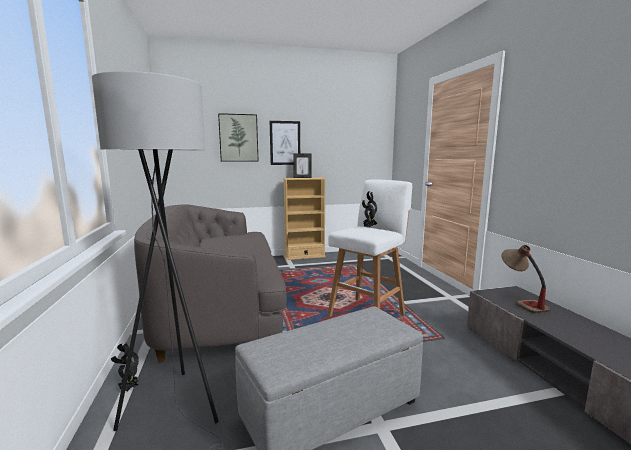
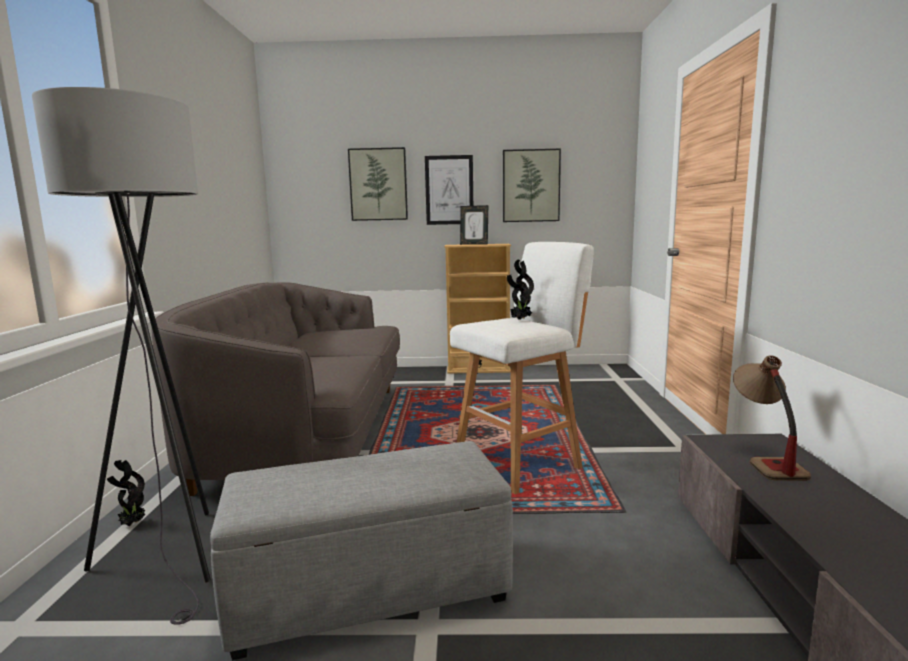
camera: 15 degrees right, 0 degrees up
none -> picture [503,149,561,222]

